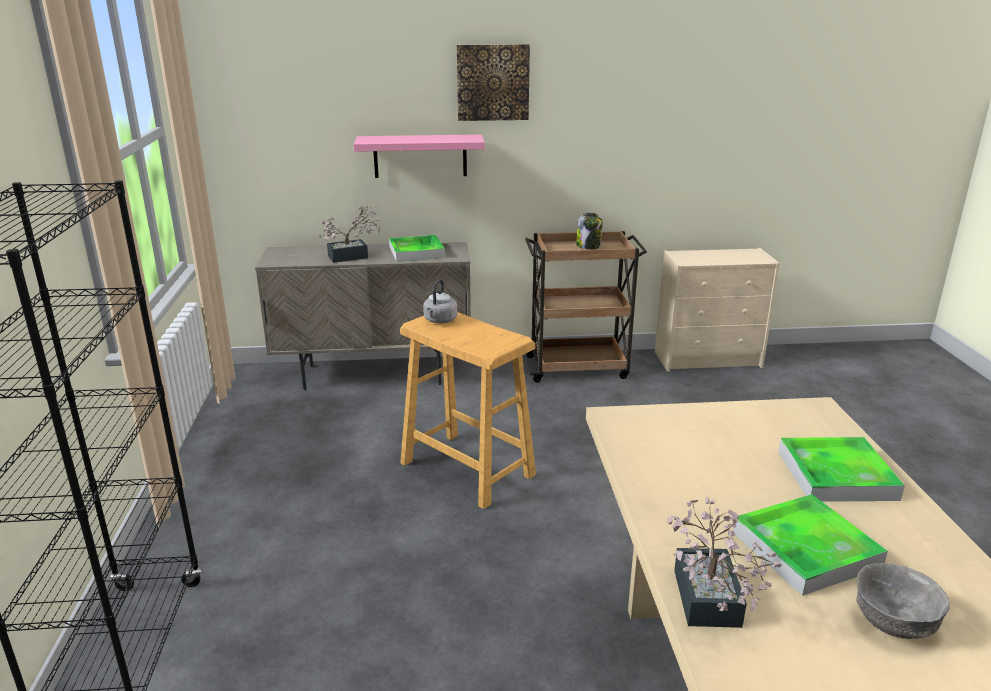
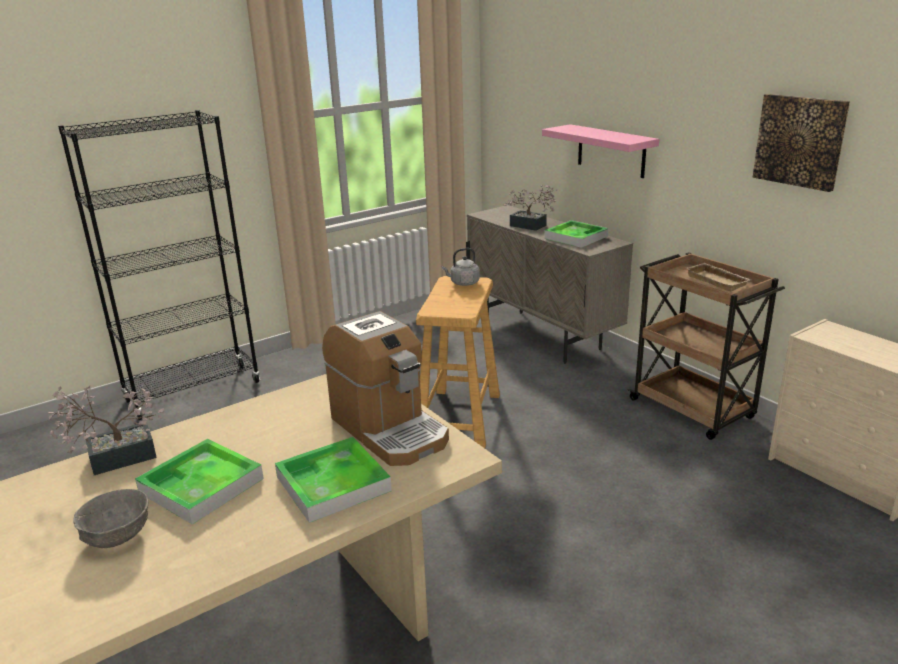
camera: 60 degrees right, 0 degrees up
picture [456,44,530,121] -> picture moved to [753,94,850,192]
jar [576,212,602,250] -> beige tray [686,263,751,291]
none -> coffee machine [322,311,449,466]

